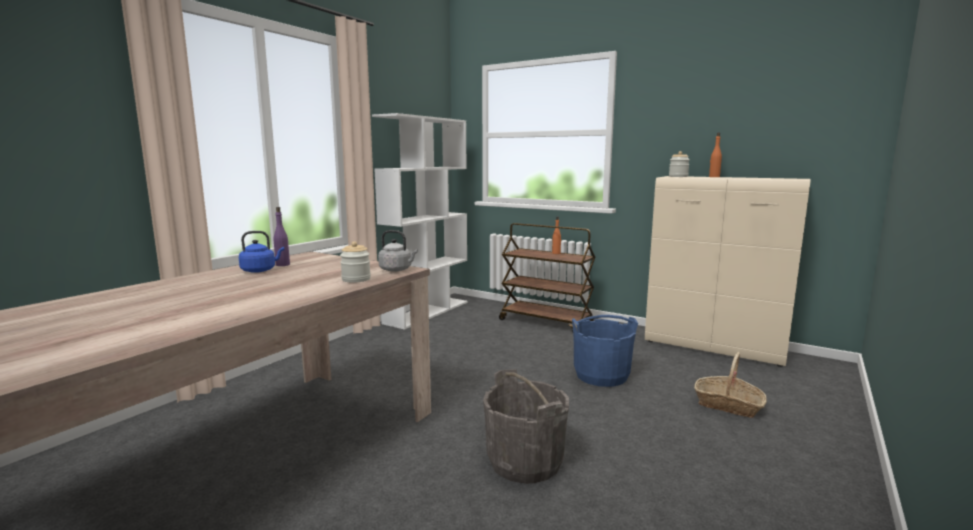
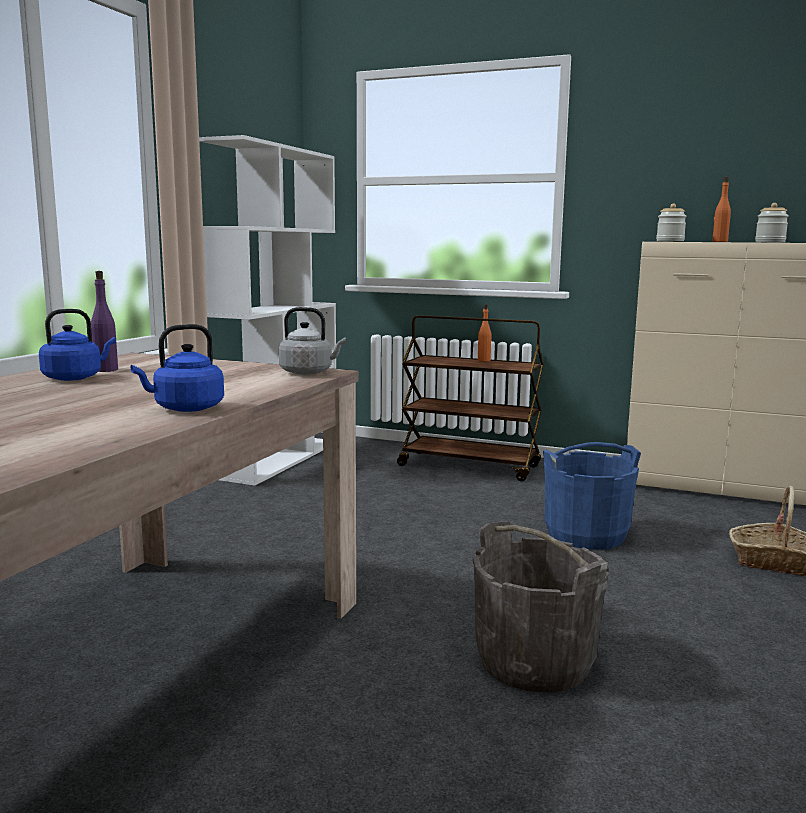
camera: 10 degrees left, 0 degrees up
jar [340,241,371,283] -> jar moved to [755,203,789,242]
none -> blue kettle [131,324,224,412]

